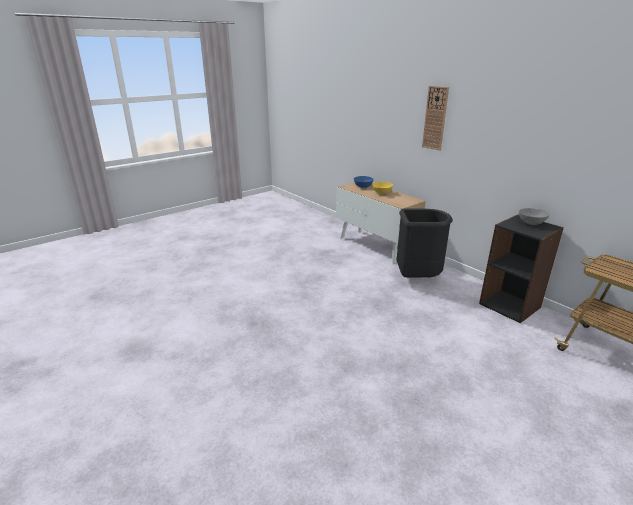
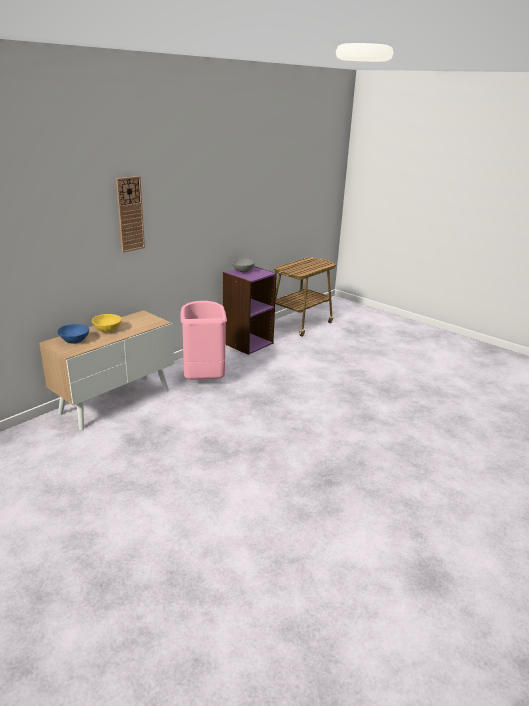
camera: 100 degrees left, 0 degrees up
black trash can [397,208,453,278] -> pink trash can [180,301,227,380]
black bookcase [479,214,564,323] -> purple bookcase [222,266,277,355]

